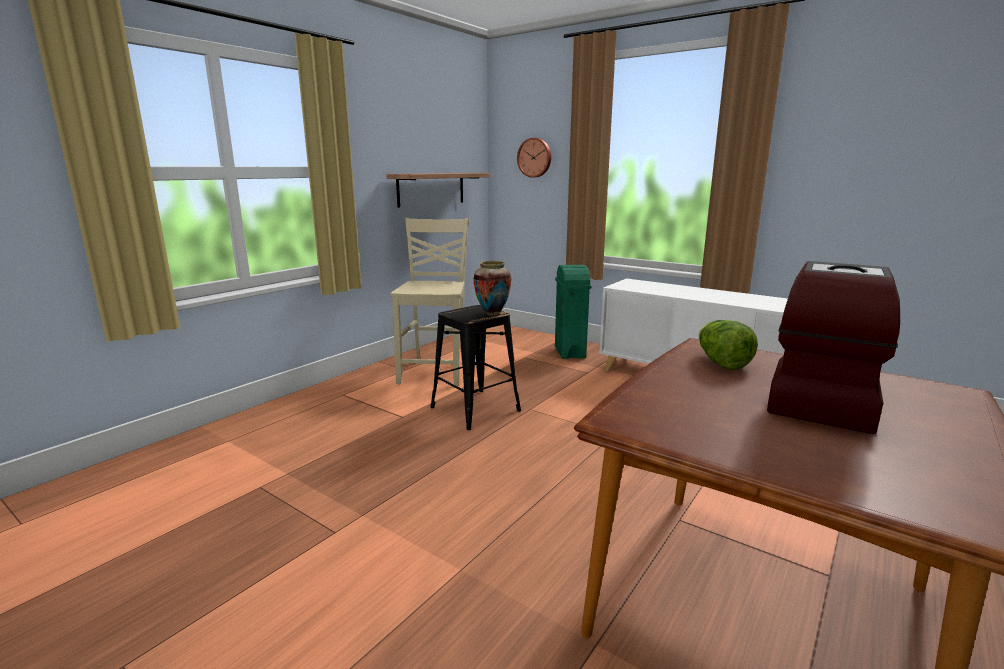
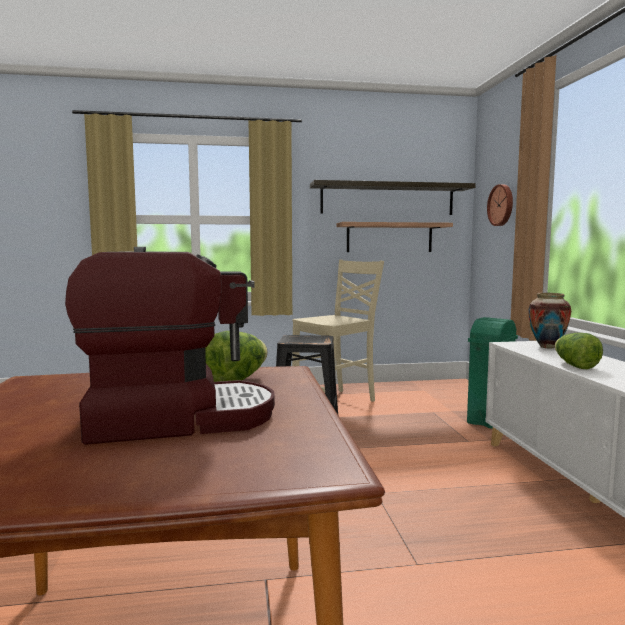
camera: 45 degrees right, 10 degrees down
vase [473,261,511,316] -> vase moved to [528,293,571,348]
none -> shelf [310,180,476,215]
none -> lettuce [555,333,603,369]

